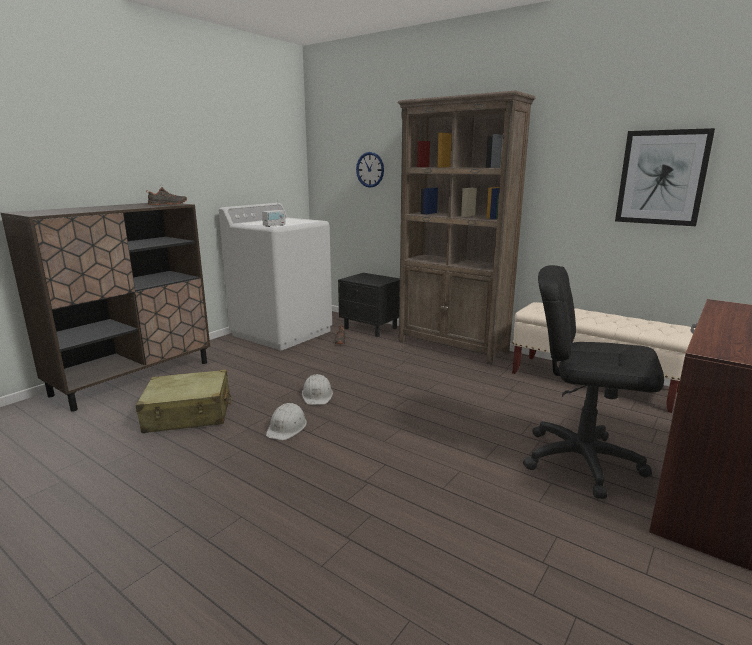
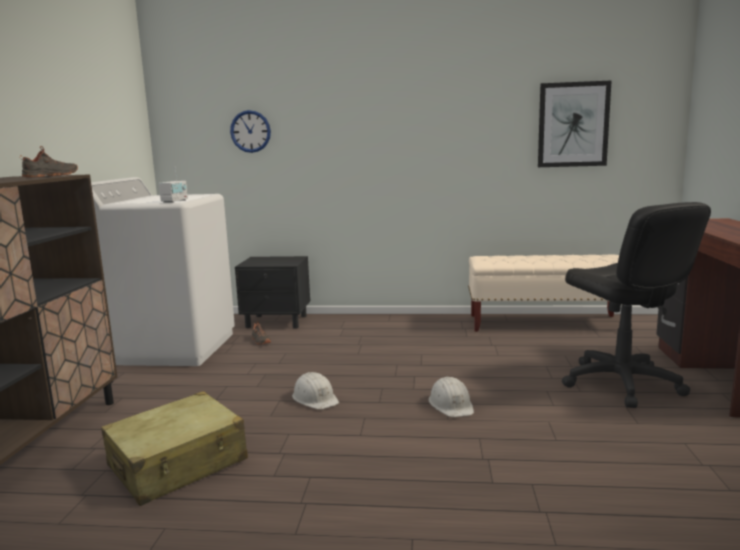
camera: 30 degrees left, 5 degrees down
white hard hat [266,403,307,440] -> white hard hat moved to [428,377,474,417]
brown bookcase [398,90,535,365] -> none
black office chair [523,265,664,499] -> black office chair turned 105 degrees counterclockwise [562,202,711,408]

